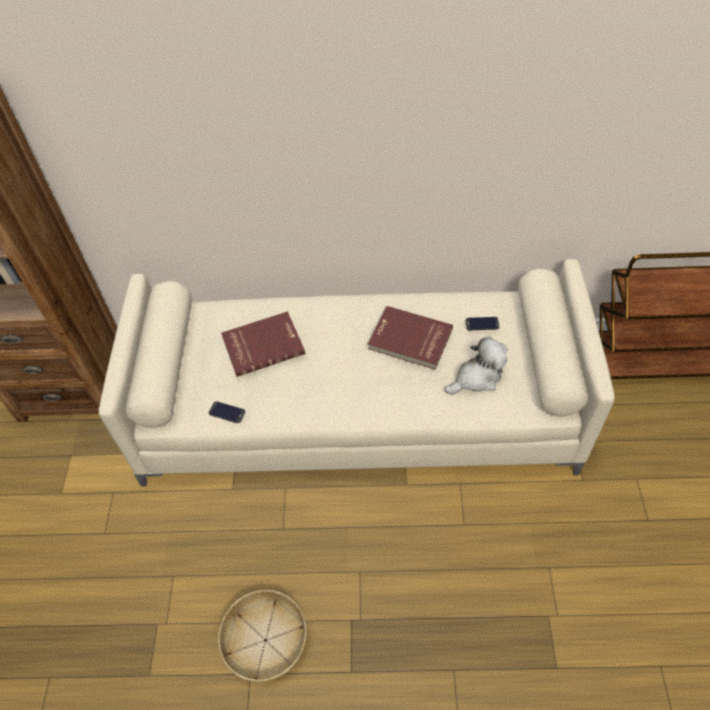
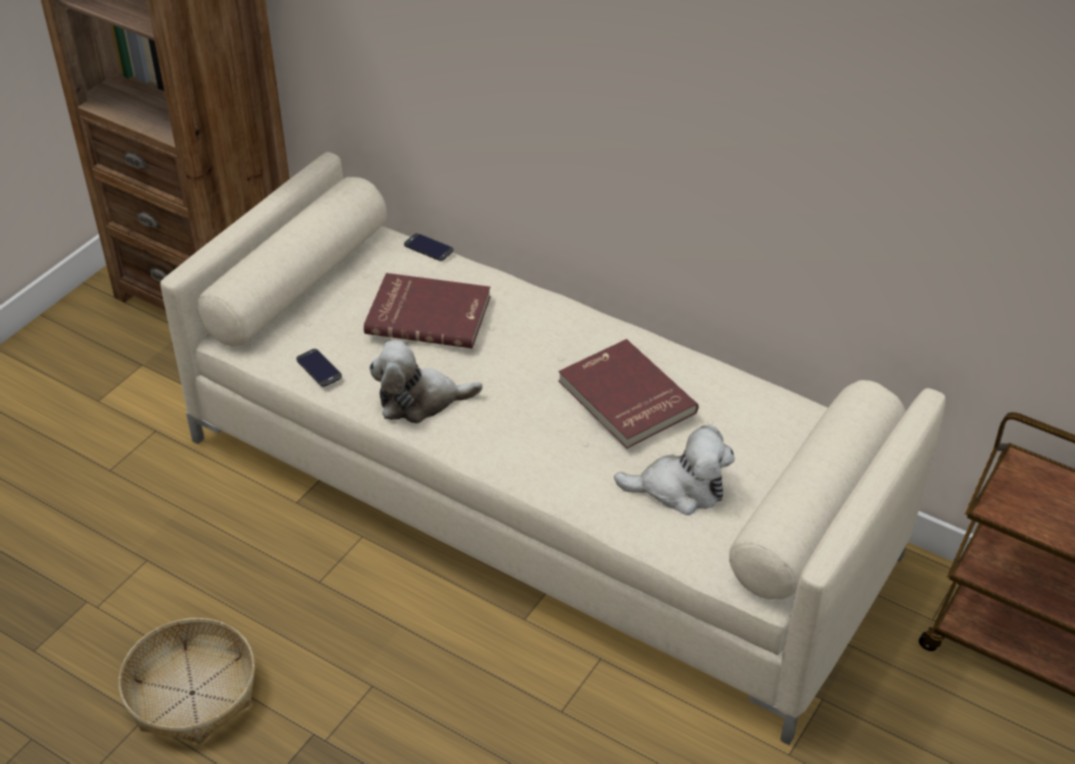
camera: 30 degrees right, 10 degrees down
phone [465,317,499,330] -> phone moved to [404,233,453,261]
none -> plush toy [369,341,483,423]

